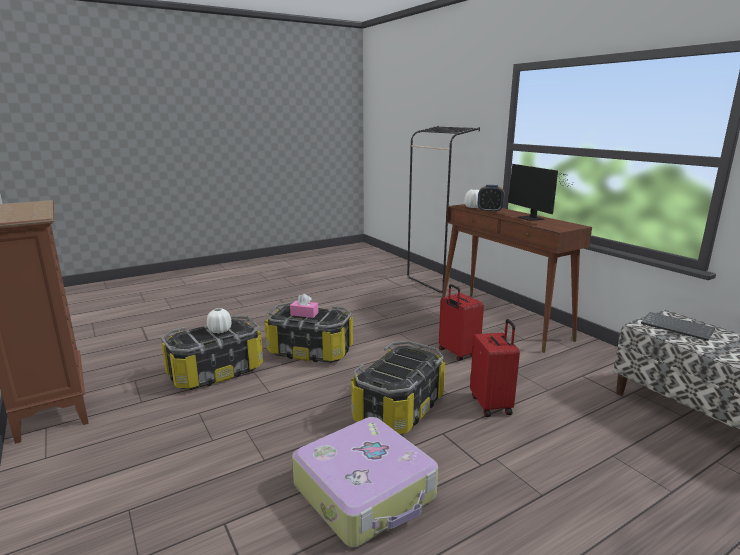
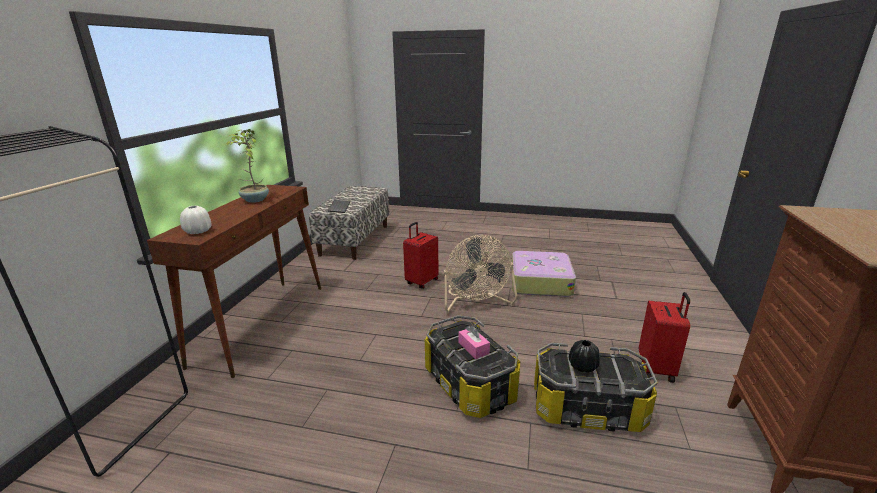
camera: 135 degrees left, 5 degrees up
white vase [207,308,232,334] -> black vase [569,340,600,373]
storage box [351,341,445,434] -> beige fan [444,235,517,314]
red suitcase [439,284,484,361] -> red suitcase moved to [639,292,690,383]
alarm clock [478,185,504,213] -> none
monitor [508,164,573,221] -> potted plant [225,129,269,203]

